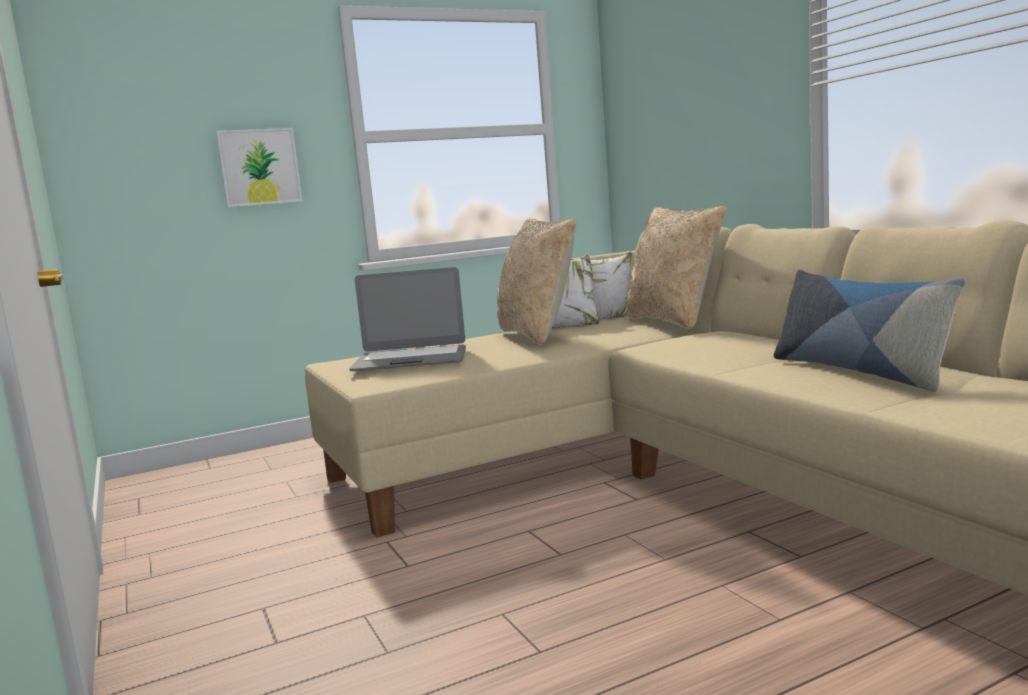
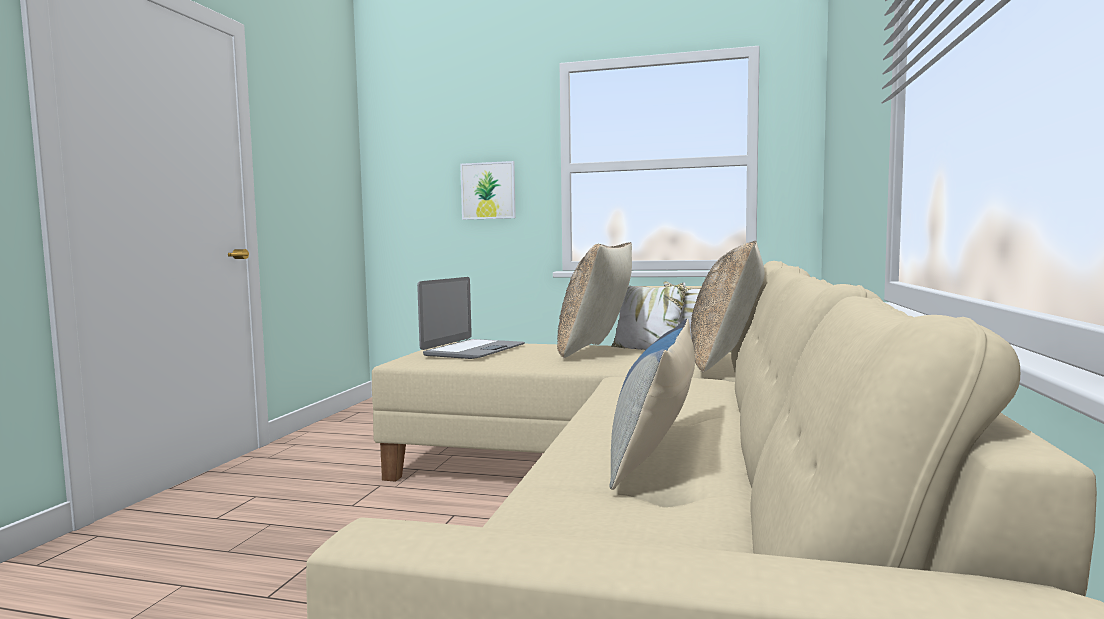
camera: 40 degrees right, 5 degrees down
laptop [349,267,466,371] -> laptop turned 105 degrees counterclockwise [417,277,525,359]

